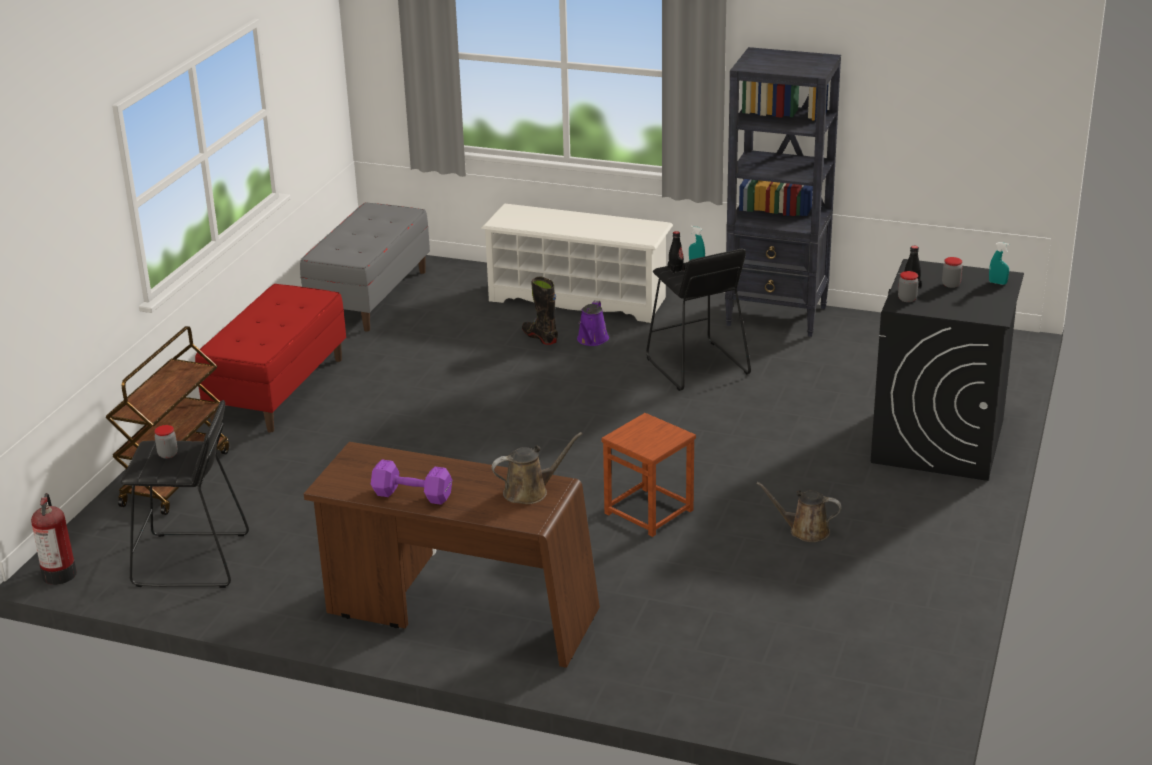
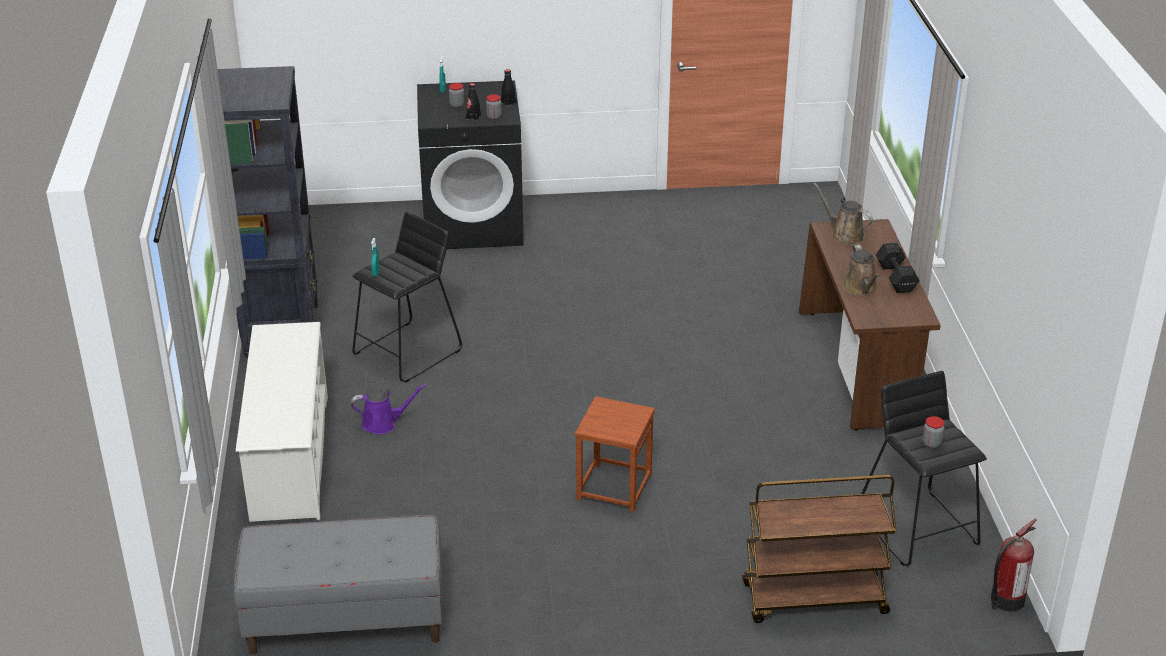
camera: 115 degrees left, 5 degrees up
red bench [195,284,346,433] -> none
purple dumbbell [371,459,452,505] -> black dumbbell [876,243,920,293]
black boot [522,276,558,345] -> none
brown stool [601,413,696,537] -> brown stool moved to [575,396,655,512]
black bottle [668,231,685,274] -> black bottle moved to [500,69,517,107]
brown watering can [756,482,842,542] -> brown watering can moved to [842,245,880,296]

